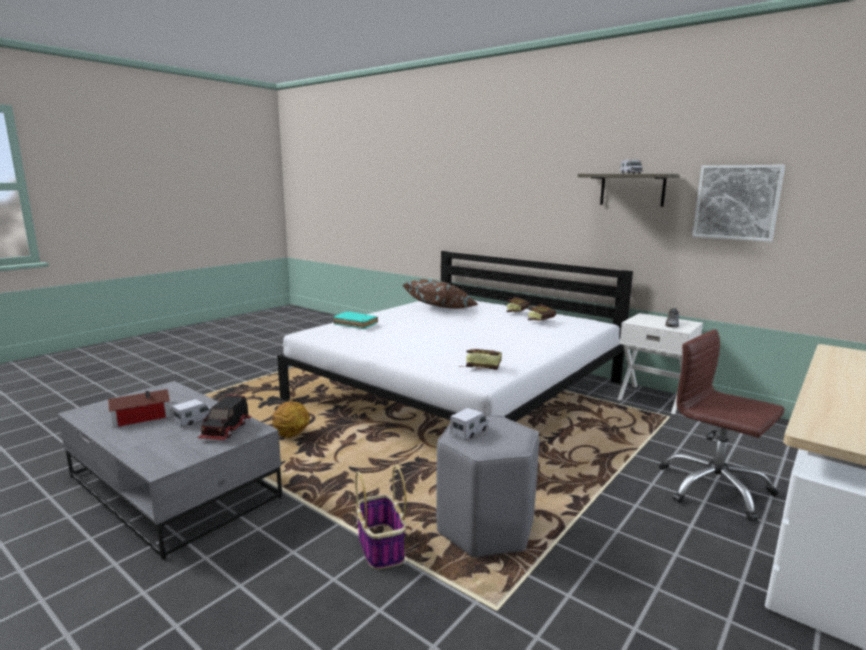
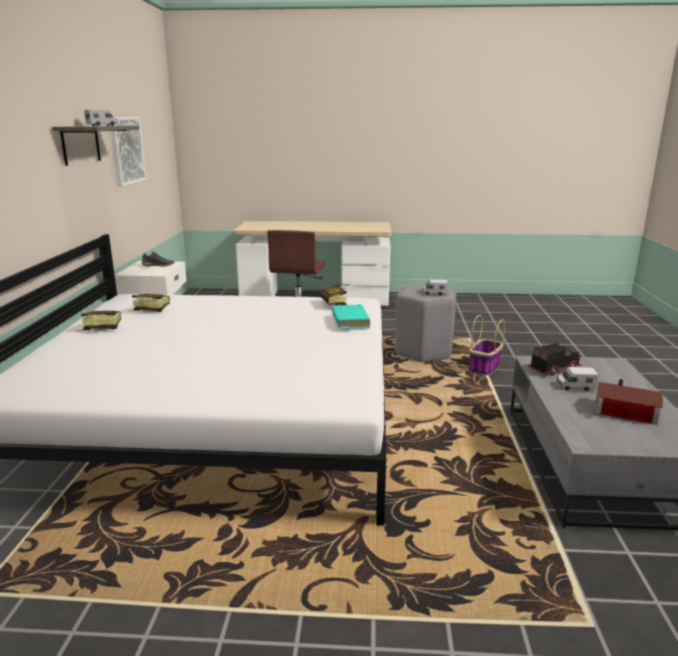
camera: 125 degrees left, 5 degrees up
basketball [272,401,310,438] -> none
turquoise book [333,311,378,329] -> turquoise book moved to [332,305,370,329]
brown pillow [403,279,479,309] -> none

